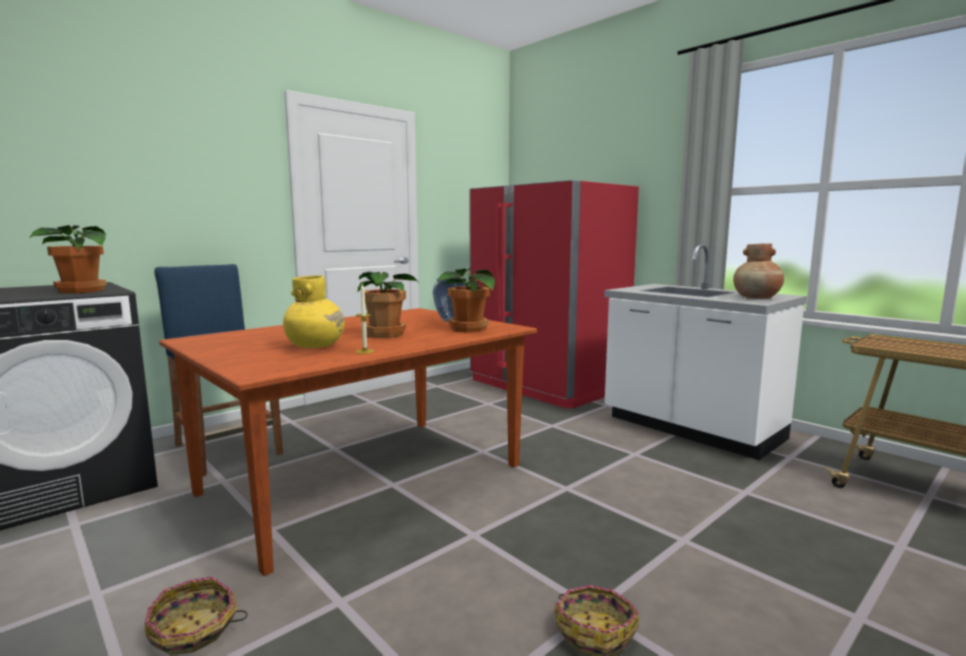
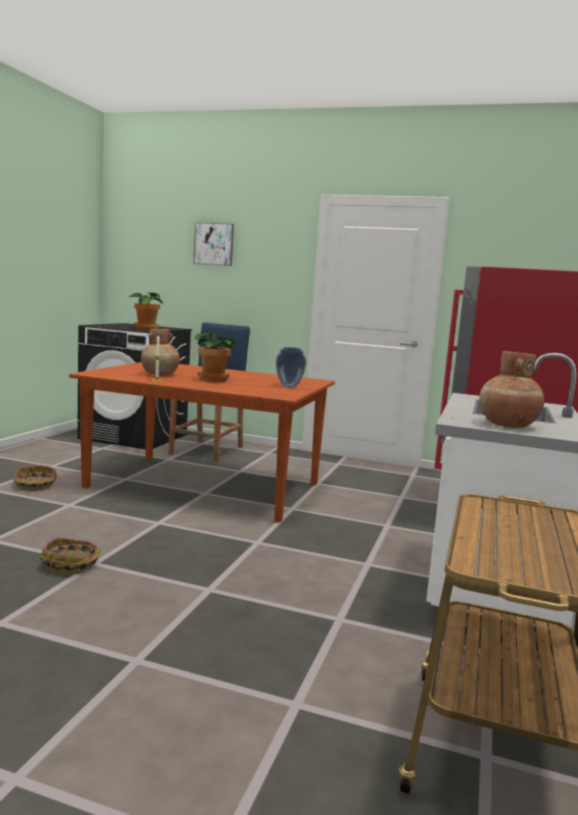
camera: 60 degrees right, 0 degrees up
yellow vase [283,275,345,348] -> brown vase [141,329,180,375]
potted plant [437,268,495,332] -> none
none -> picture [193,222,234,266]

